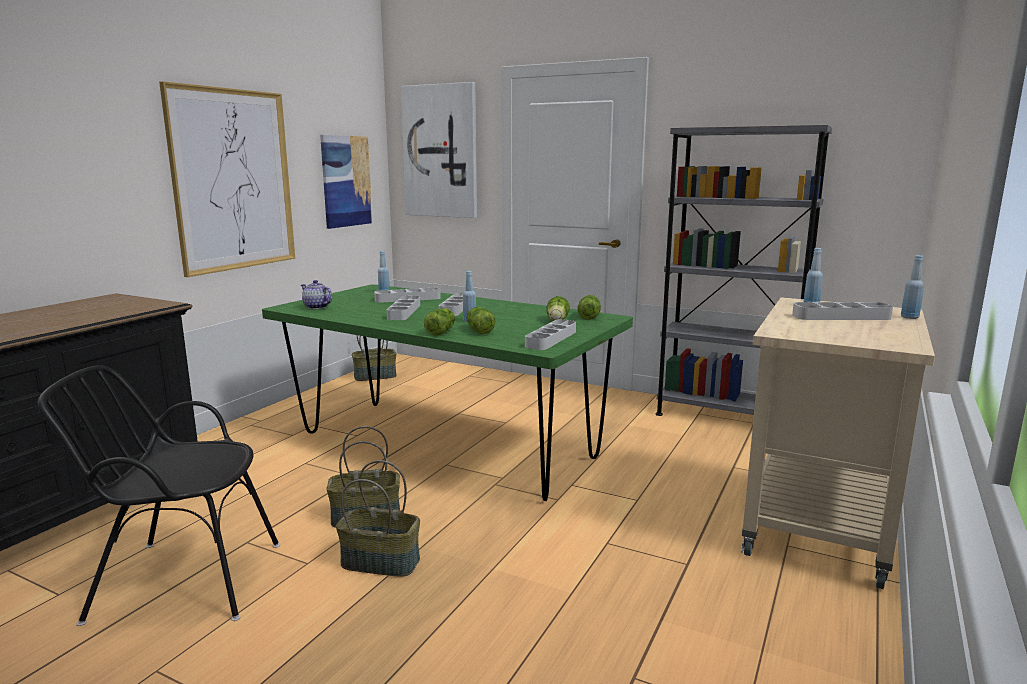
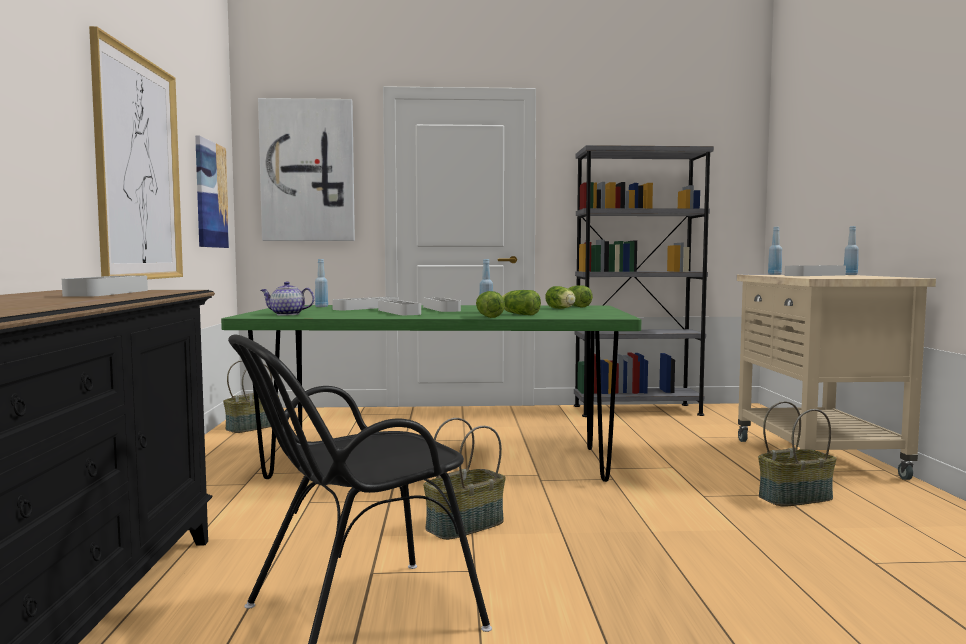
camera: 30 degrees left, 10 degrees down
basket [336,460,420,577] -> basket moved to [758,401,837,507]
grey tray [525,319,576,350] -> grey tray moved to [62,276,148,297]

